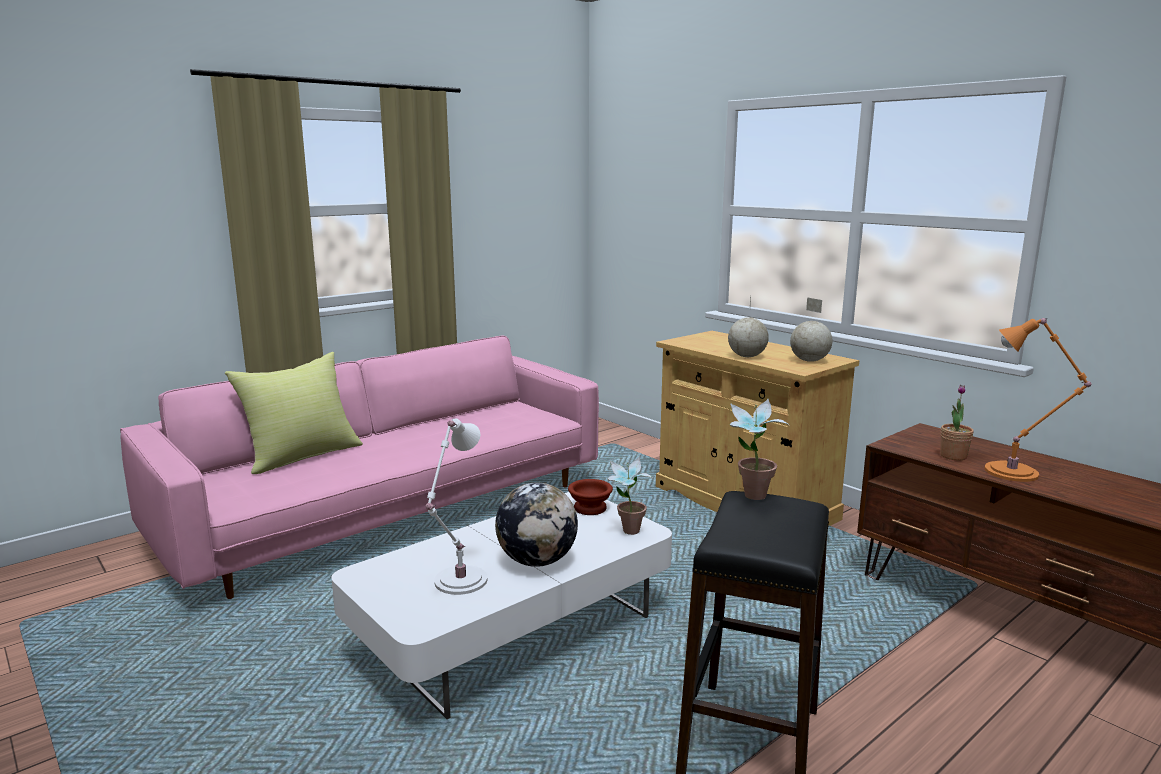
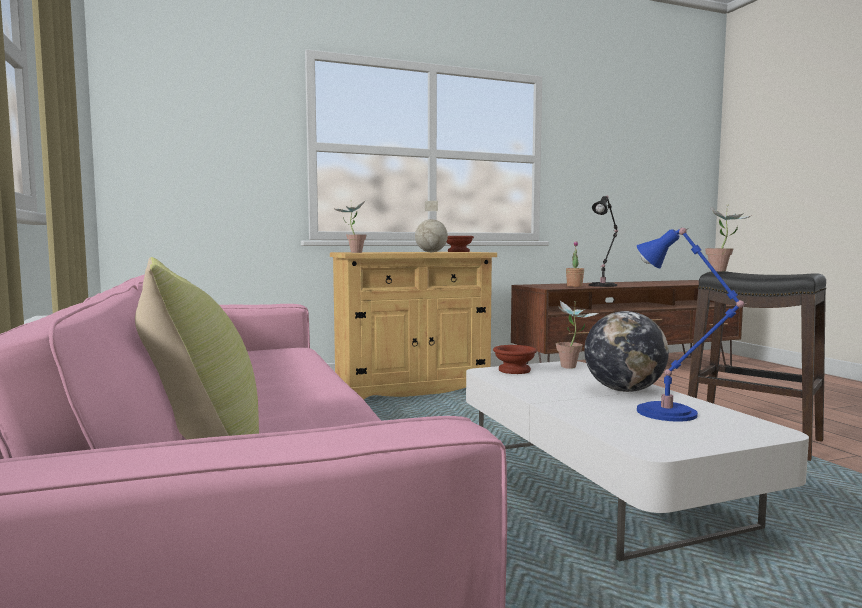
camera: 70 degrees left, 10 degrees down
white table lamp [426,419,488,595] -> blue table lamp [637,228,746,422]
globe [790,297,832,362] -> brown bowl [447,236,474,252]
orange table lamp [985,318,1092,482] -> black table lamp [589,196,618,287]
none -> potted plant [333,200,366,253]

